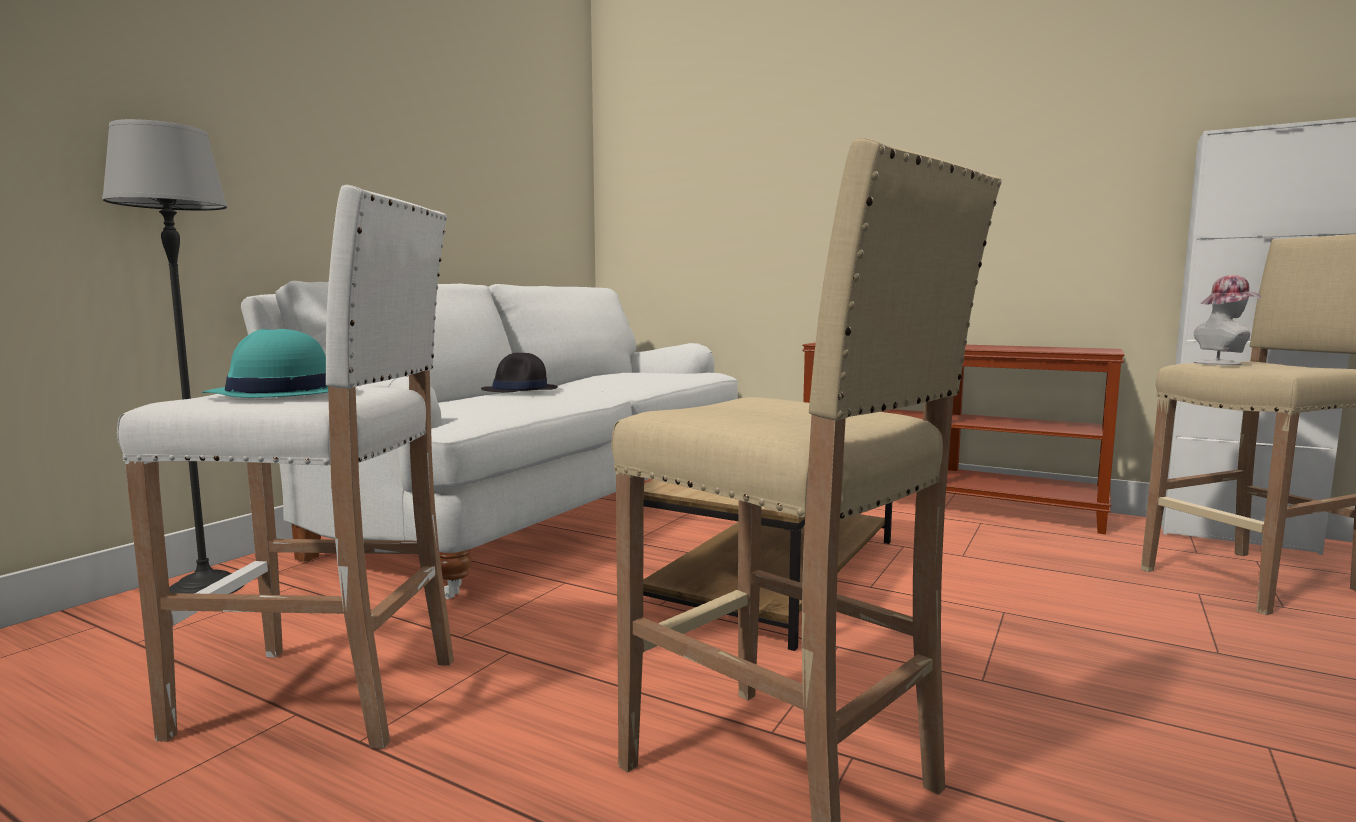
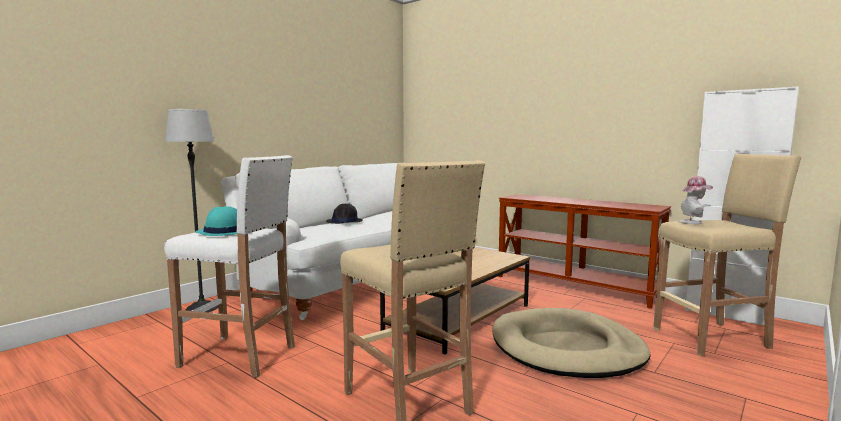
camera: 10 degrees right, 0 degrees up
none -> beige dog bed [493,308,651,378]

